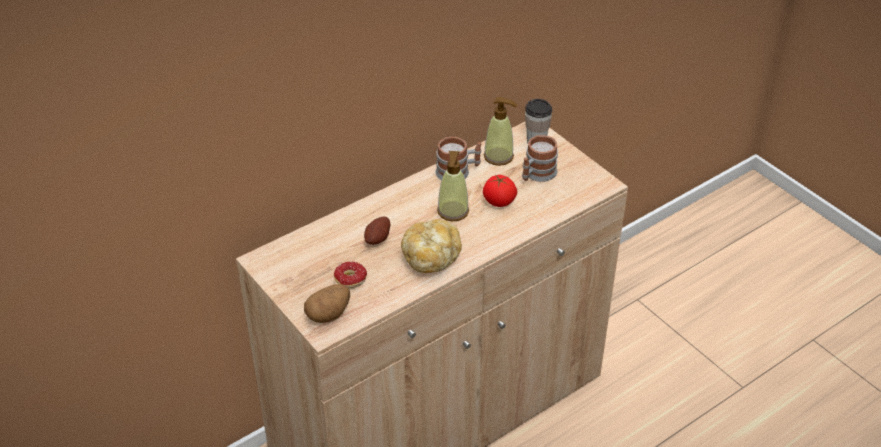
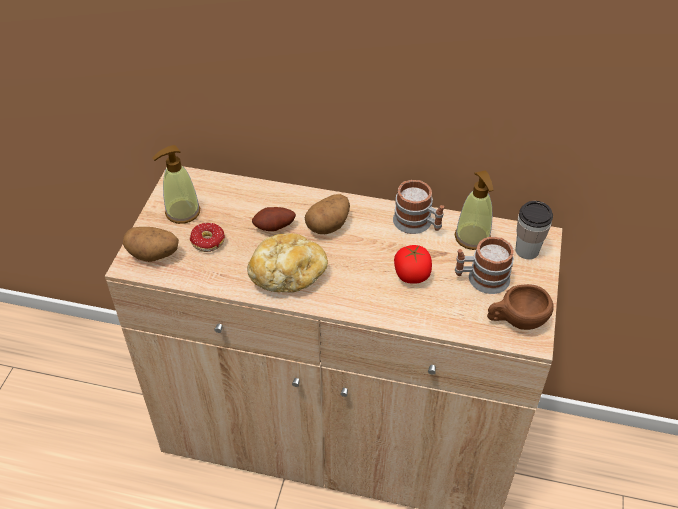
camera: 50 degrees right, 5 degrees up
soap dispenser [437,151,469,221] -> soap dispenser moved to [152,145,200,224]
none -> potato [305,194,350,234]
none -> brown cup [487,284,553,330]

